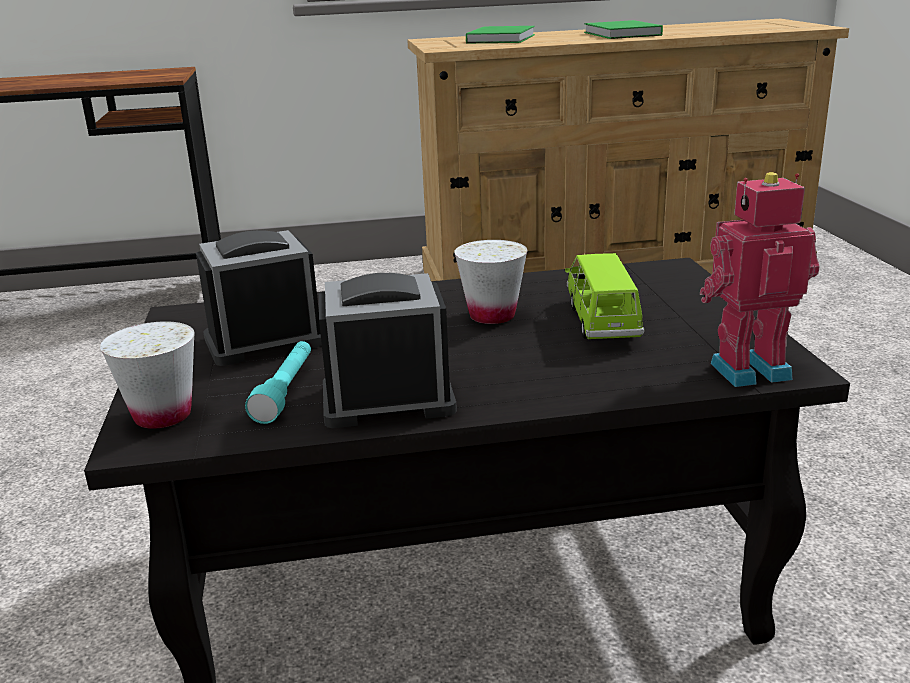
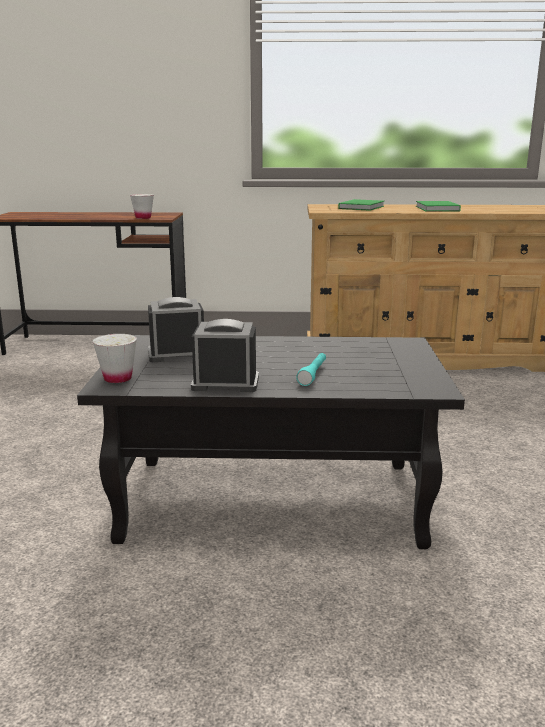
camera: 10 degrees right, 5 degrees down
turquoise flashlight [245,341,311,424] -> turquoise flashlight moved to [296,353,326,386]
white cup [454,240,528,324] -> white cup moved to [130,194,154,219]
green toy car [565,253,644,339] -> none
toy robot [700,172,820,387] -> none

